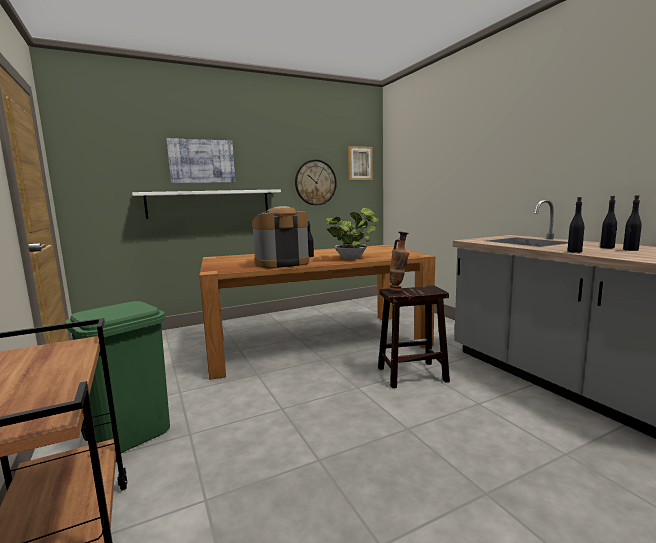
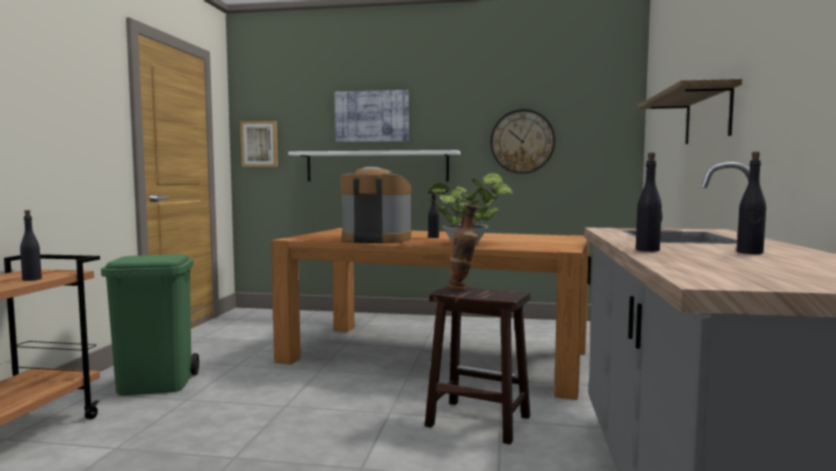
camera: 35 degrees right, 5 degrees down
picture [348,146,373,180] -> picture moved to [240,121,278,167]
black bottle [623,195,642,251] -> black bottle moved to [20,210,42,281]
none -> shelf [638,79,742,144]

